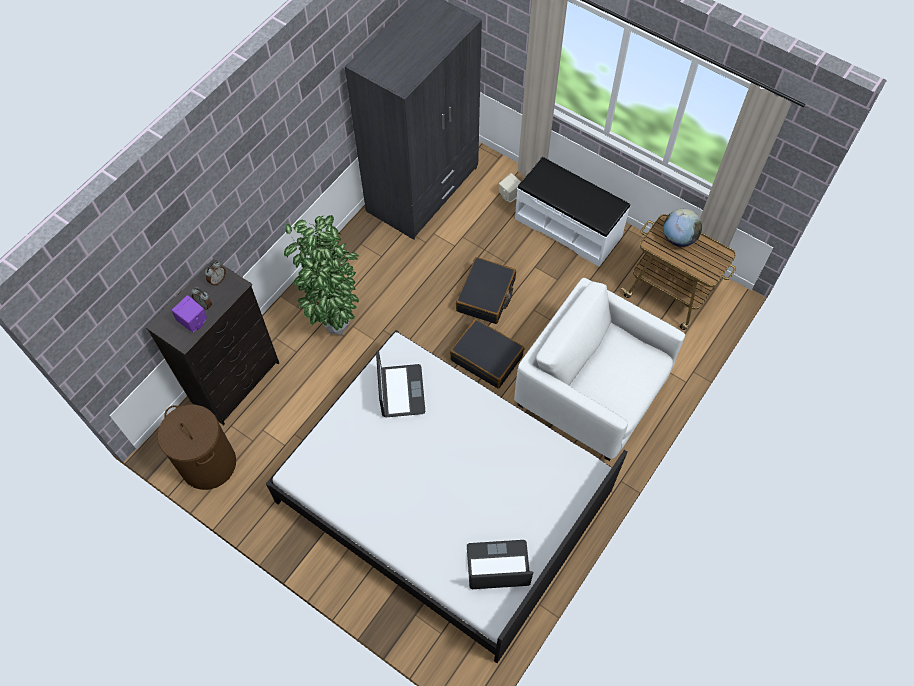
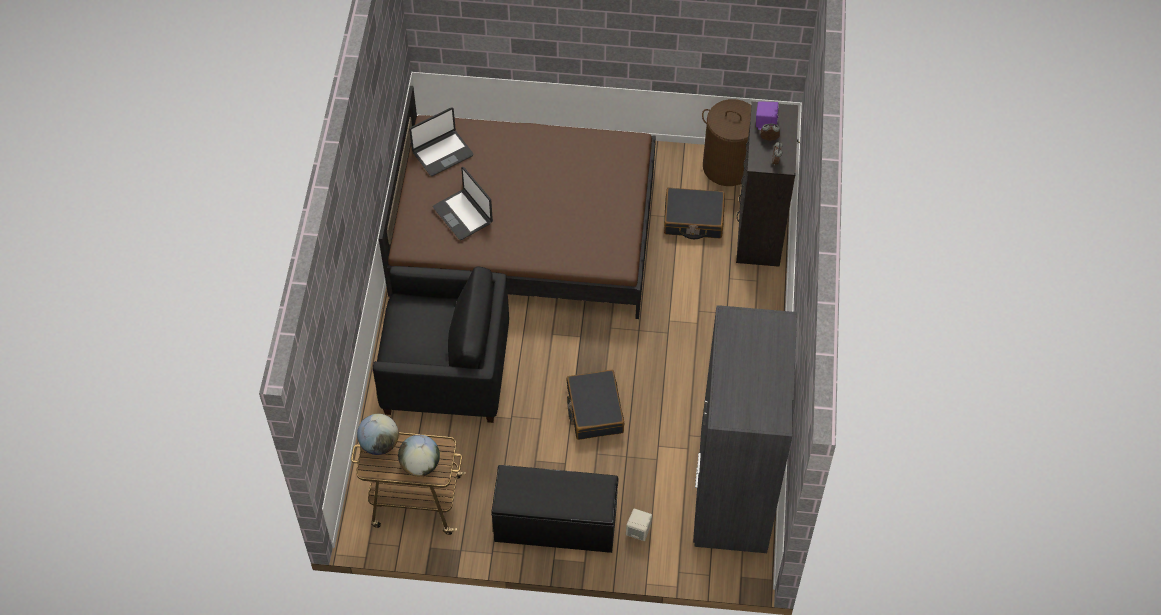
camera: 150 degrees right, 5 degrees down
white bed [266,330,627,663] -> brown bed [379,86,656,319]
potted plant [284,215,359,335] -> none
laptop [376,350,425,417] -> laptop moved to [433,167,493,240]
black suitcase [450,319,524,389] -> black suitcase moved to [664,187,725,239]
white armchair [514,278,685,461] -> black armchair [373,266,509,423]
white bench [515,157,630,267] -> black bench [491,465,619,553]
none -> globe [357,414,399,455]

